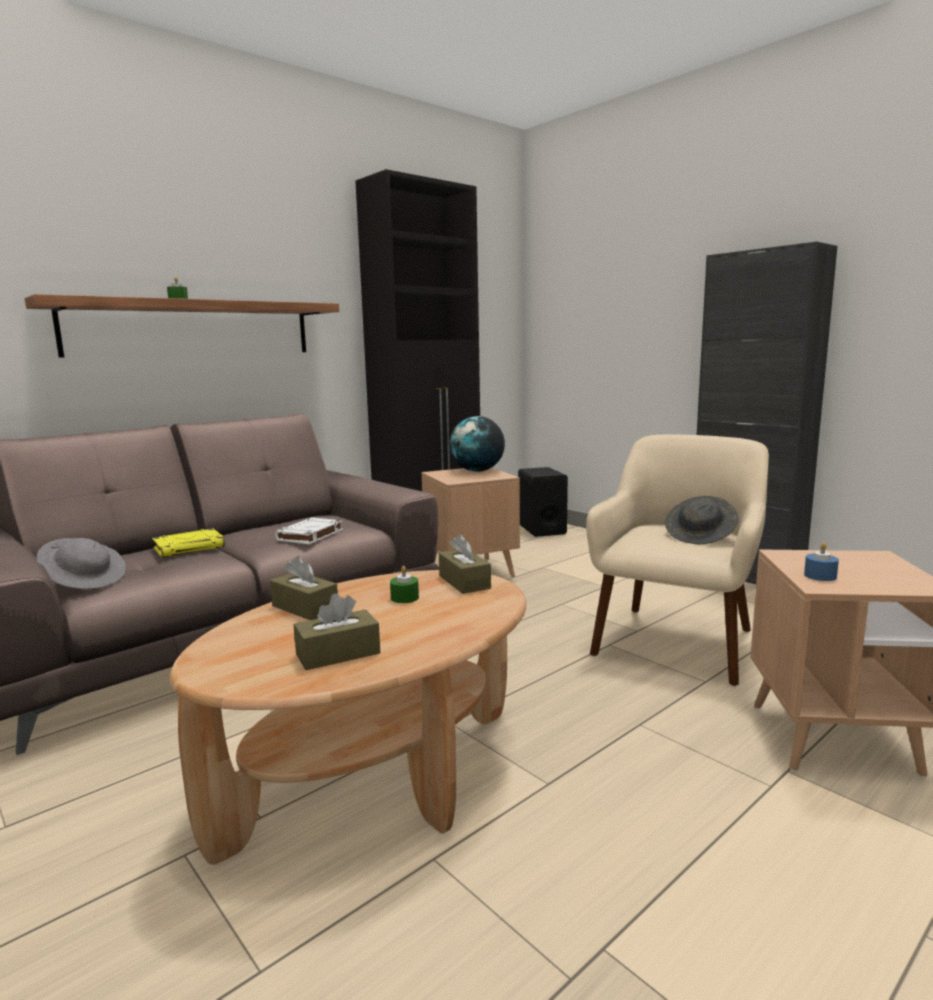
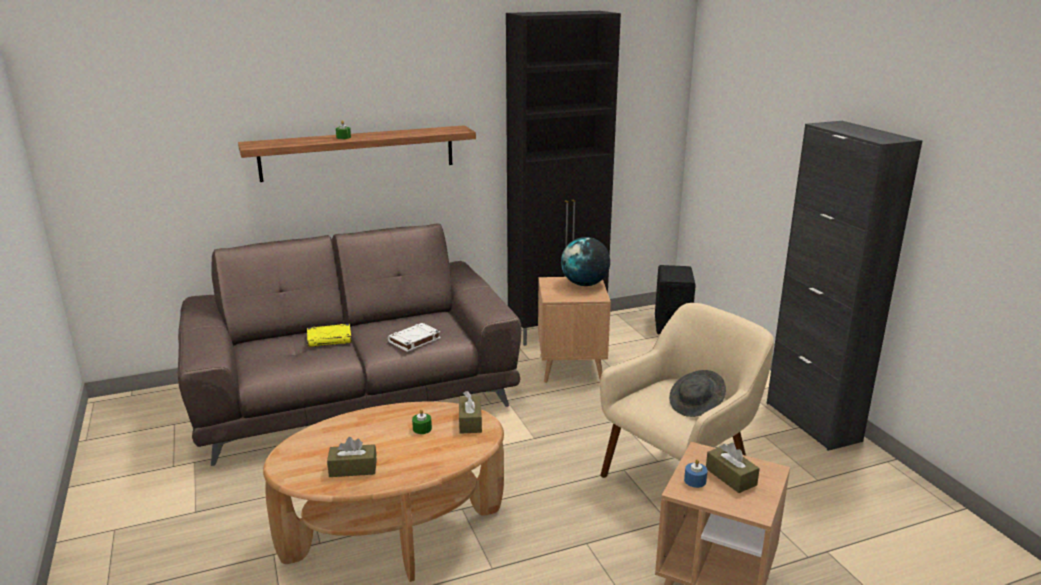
camera: 20 degrees right, 10 degrees up
grey hat [36,538,126,589] -> none
brown tissue box [270,556,338,620] -> brown tissue box moved to [706,443,760,493]

